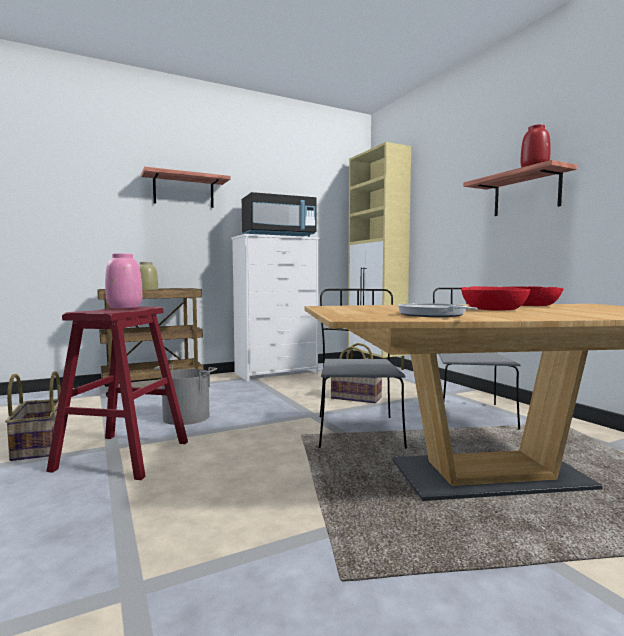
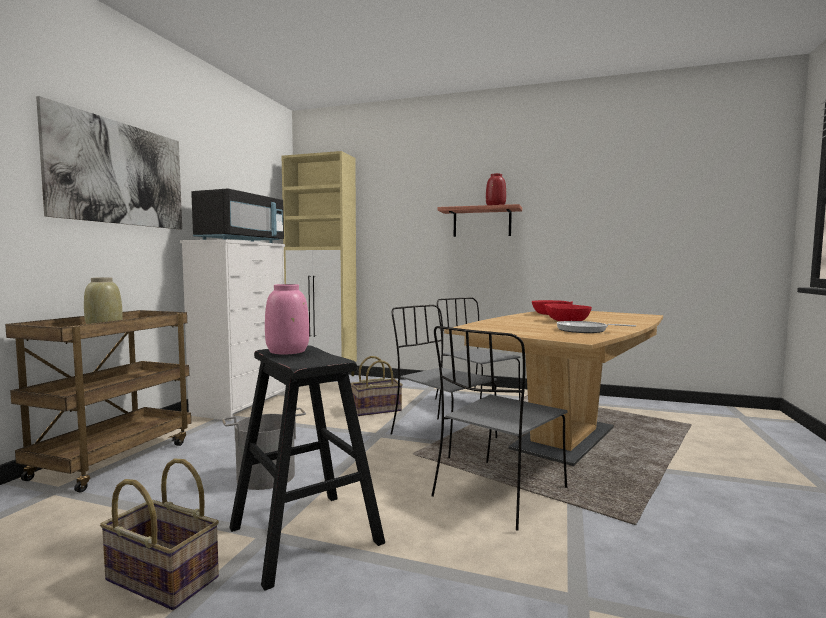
camera: 45 degrees left, 0 degrees up
red stool [46,306,188,480] -> black stool [229,345,385,591]
shelf [141,167,230,208] -> picture [36,96,182,229]
none -> grey chair [431,326,567,531]

